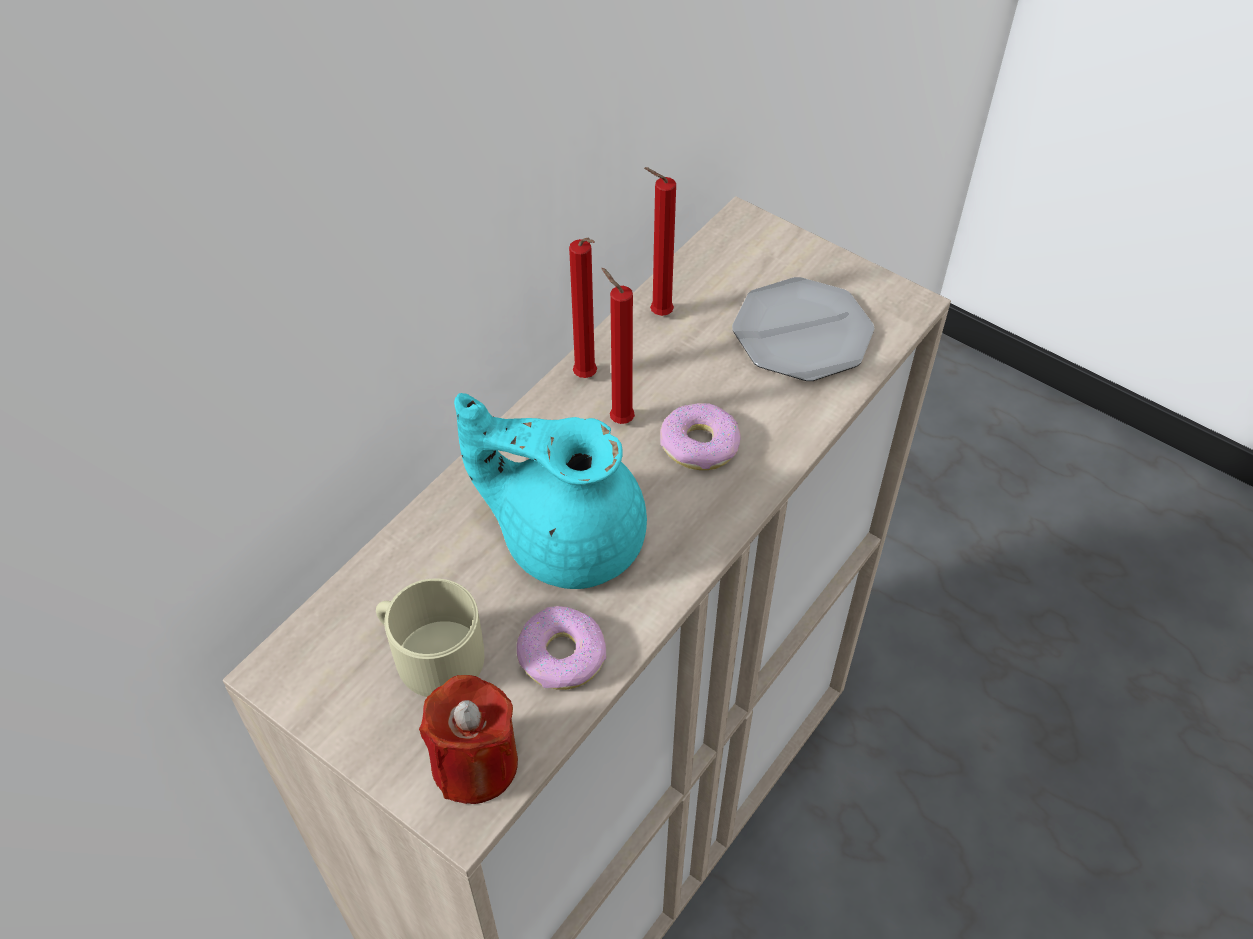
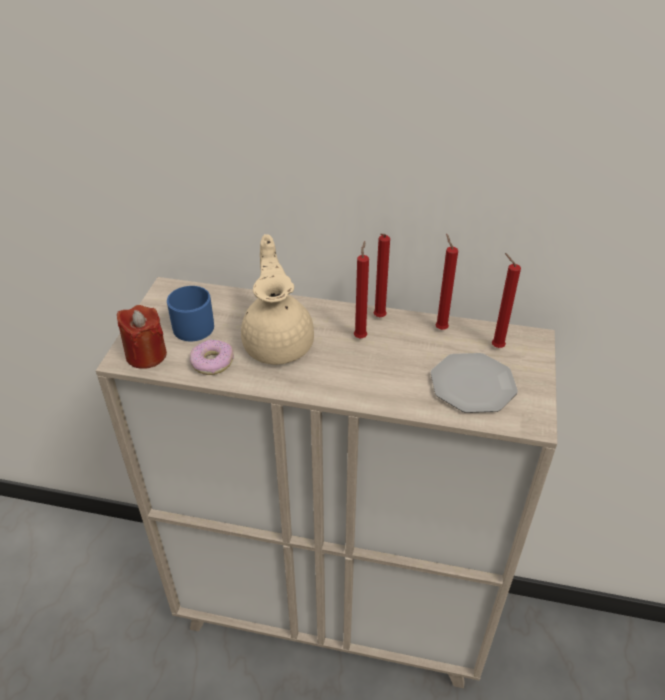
camera: 65 degrees right, 10 degrees down
beige mug [376,578,484,697] -> blue mug [167,286,214,341]
turquoise teapot [454,393,647,589] -> beige teapot [241,234,314,365]
donut [660,403,741,470] -> none
none -> red candle [492,253,521,348]

